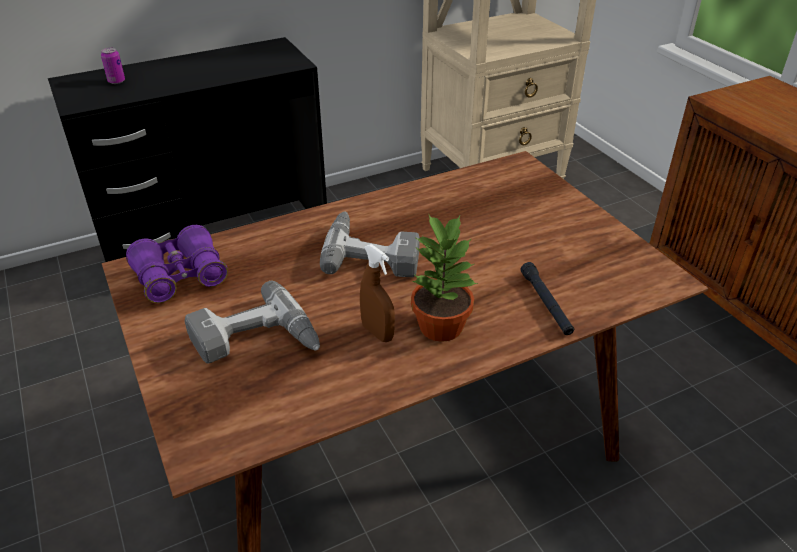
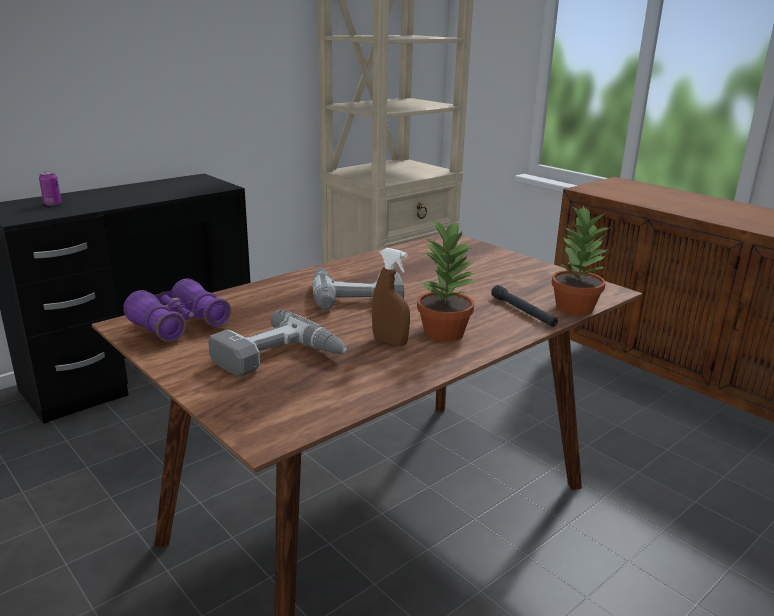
camera: 15 degrees left, 15 degrees down
none -> potted plant [552,204,610,316]

